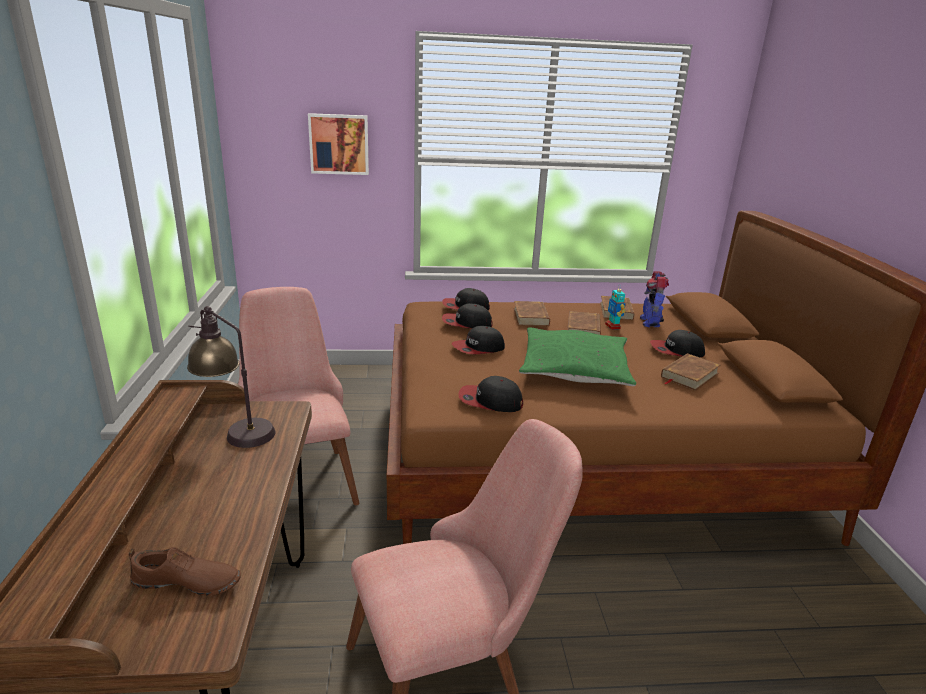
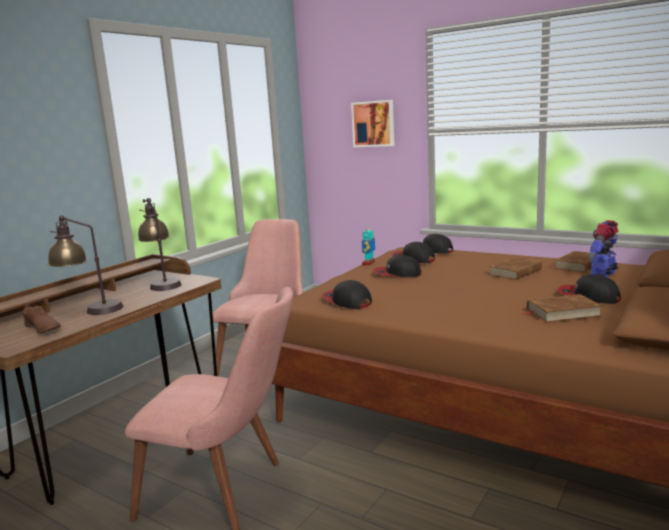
camera: 40 degrees right, 10 degrees down
brown book [514,301,550,326] -> none
green pillow [519,327,636,386] -> none
toy robot [605,285,626,330] -> toy robot moved to [362,229,375,265]
none -> table lamp [48,215,123,315]

